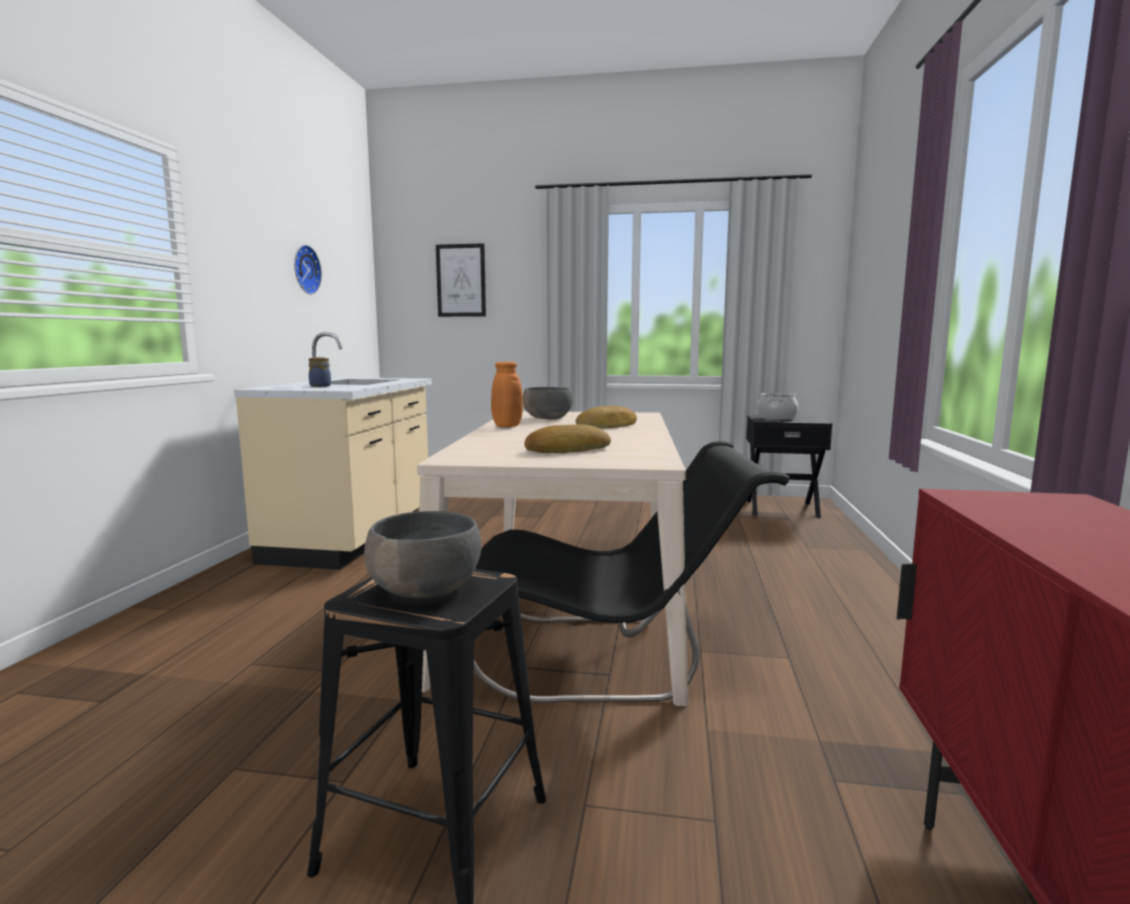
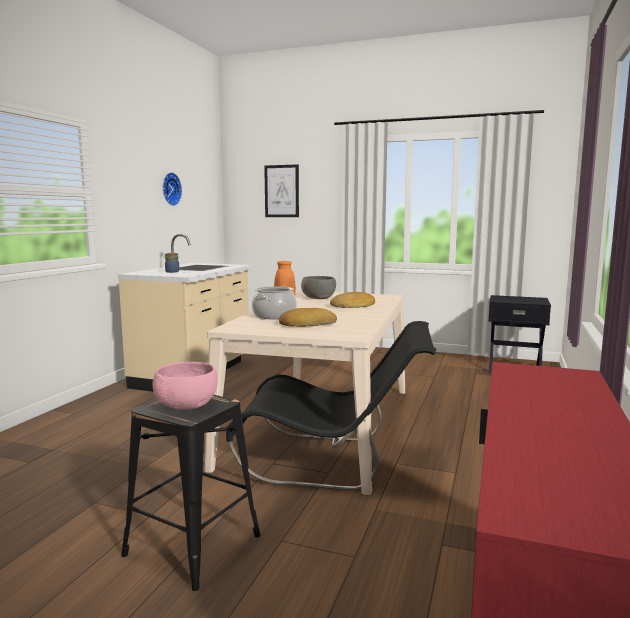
camera: 10 degrees right, 0 degrees up
grey bowl [364,511,481,598] -> pink bowl [153,362,218,410]
cooking pot [757,393,798,420] -> cooking pot moved to [252,286,297,319]

